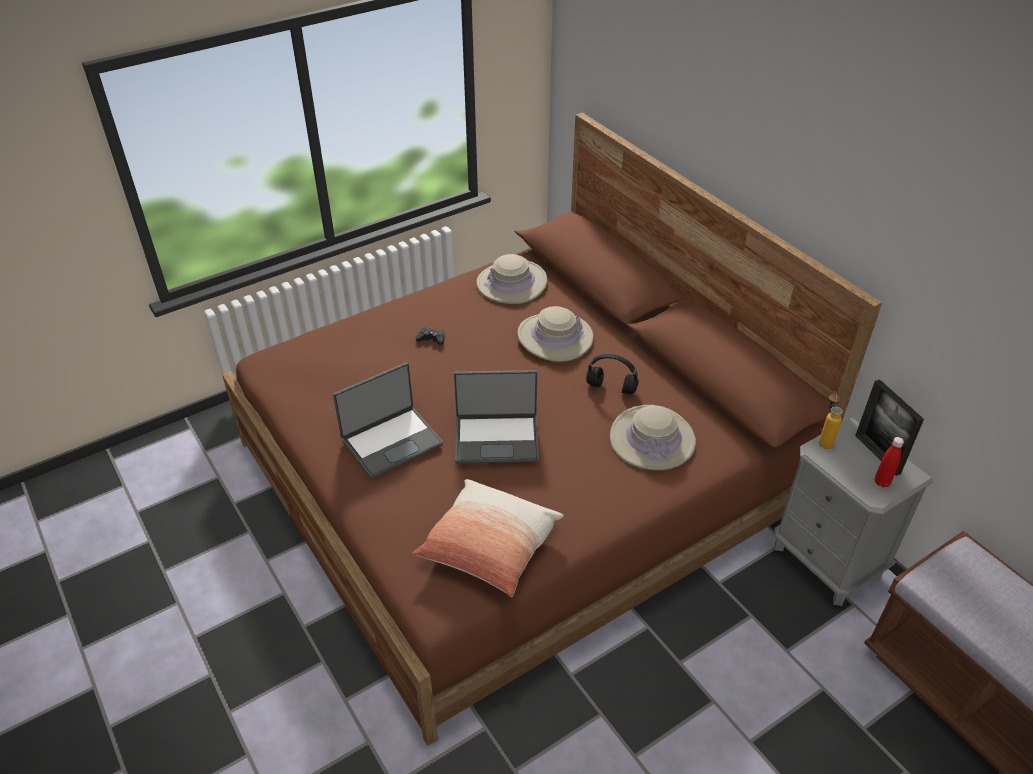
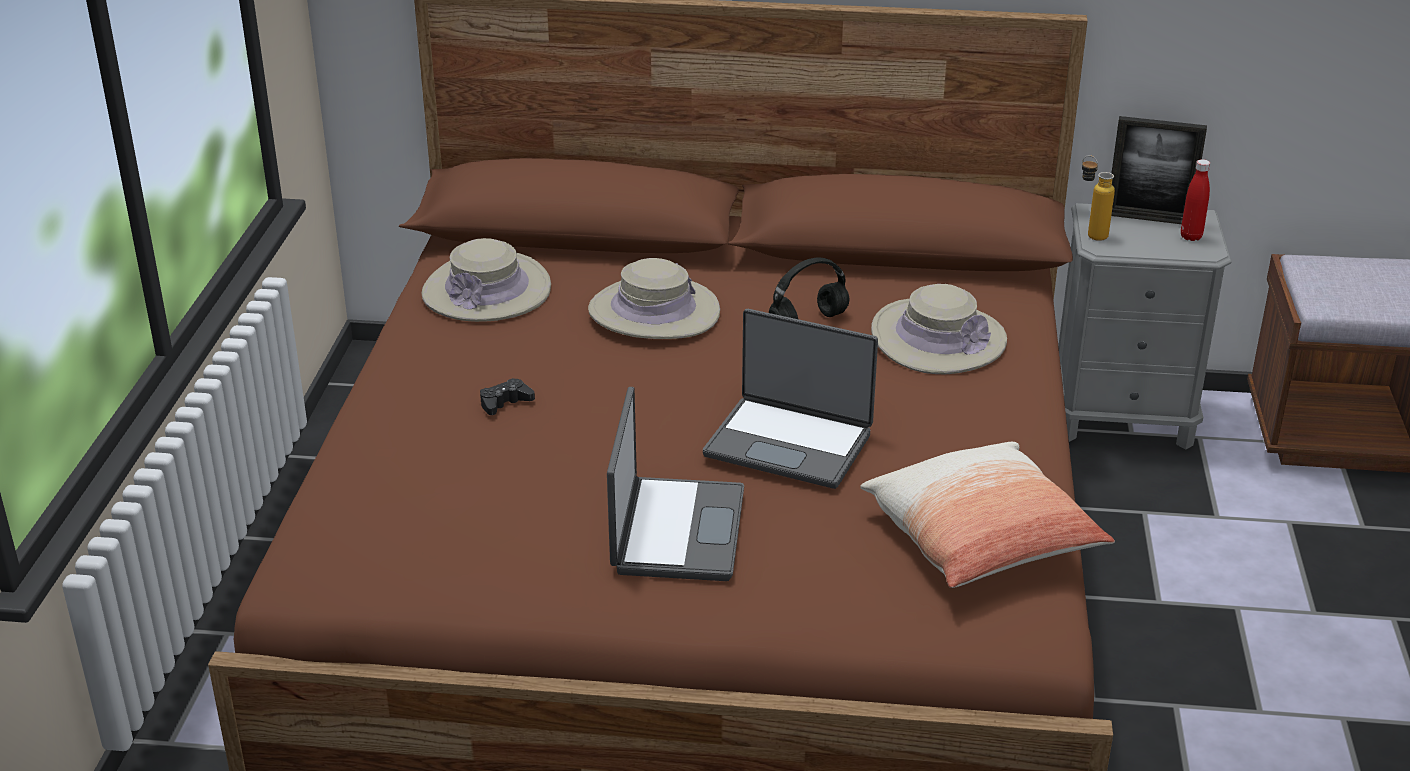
camera: 50 degrees left, 10 degrees down
laptop [454,370,539,464] -> laptop turned 75 degrees clockwise [703,309,878,489]

